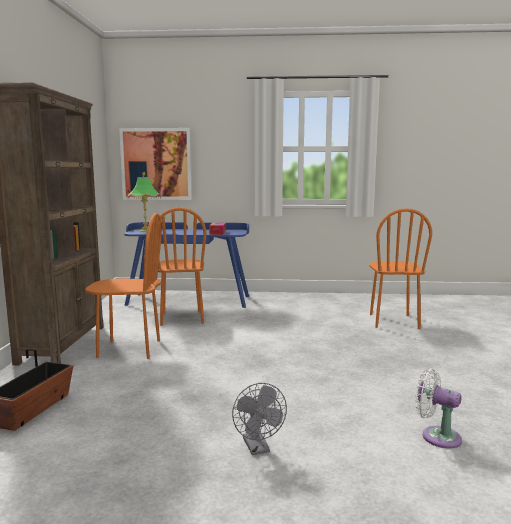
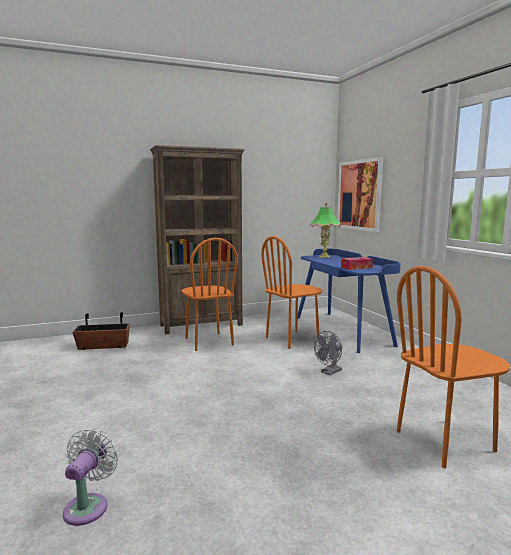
camera: 65 degrees right, 0 degrees up
grey fan [232,383,287,455] -> grey fan moved to [314,331,342,375]

